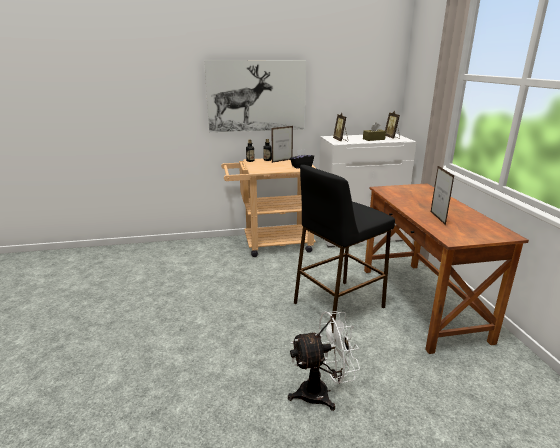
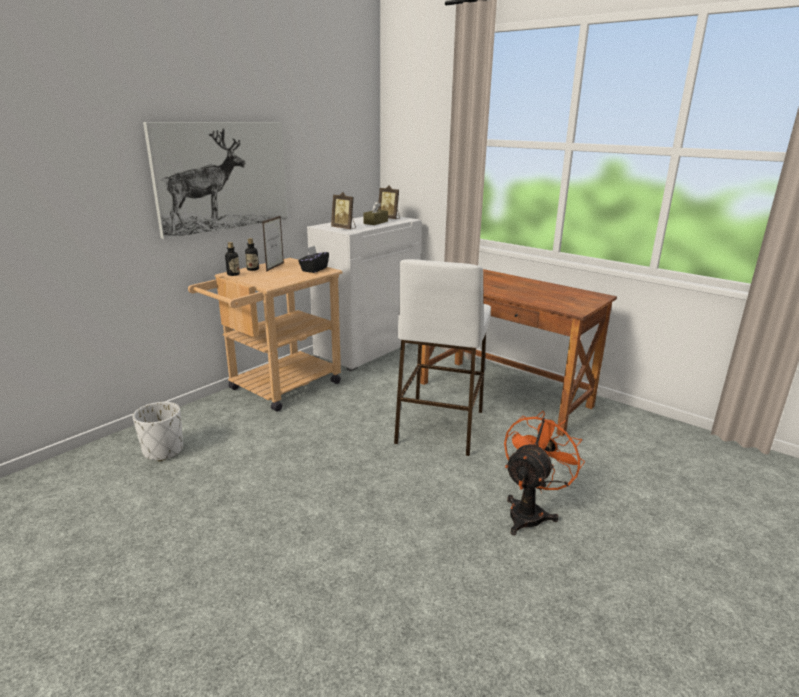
camera: 40 degrees left, 0 degrees up
white fan [288,311,360,411] -> orange fan [504,411,585,535]
black stool [294,165,395,333] -> white stool [394,259,491,456]
picture frame [431,166,454,226] -> none
none -> white planter [133,402,183,461]

